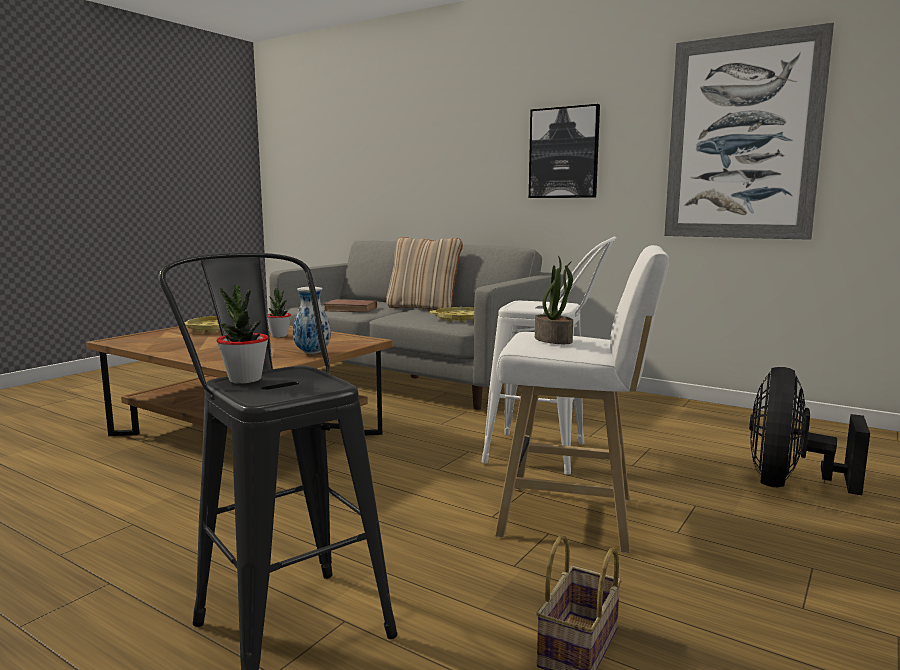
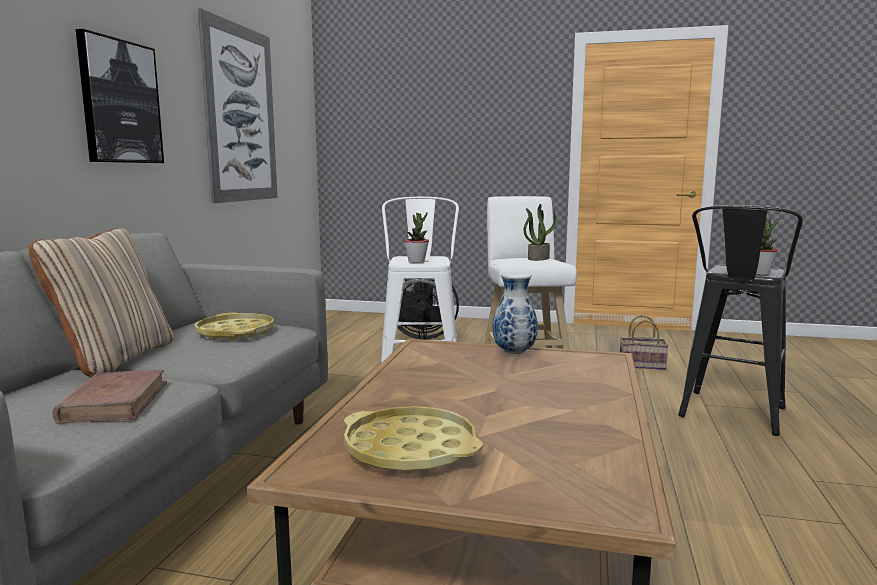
camera: 110 degrees left, 0 degrees up
potted plant [267,288,291,338] -> potted plant moved to [404,213,429,263]

